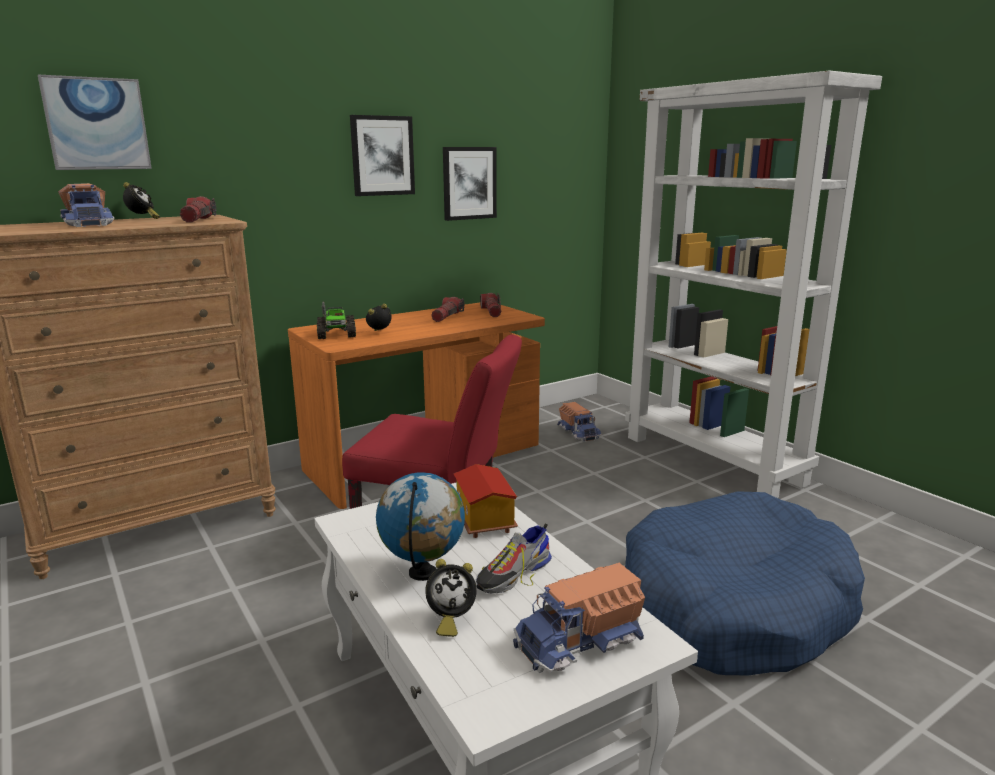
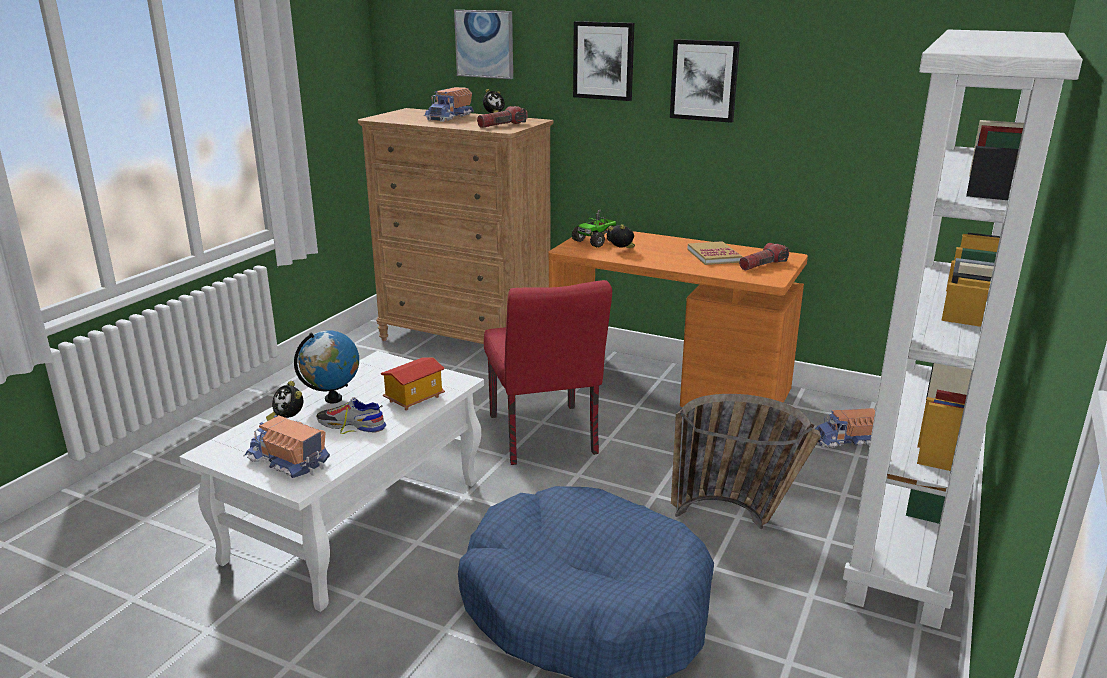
camera: 60 degrees right, 5 degrees up
flashlight [431,297,465,322] -> book [687,241,742,265]
picture [443,147,497,221] -> picture moved to [573,21,634,101]
toy truck [557,402,602,442] -> toy truck turned 45 degrees clockwise [815,408,875,448]
none -> basket [671,394,821,529]

